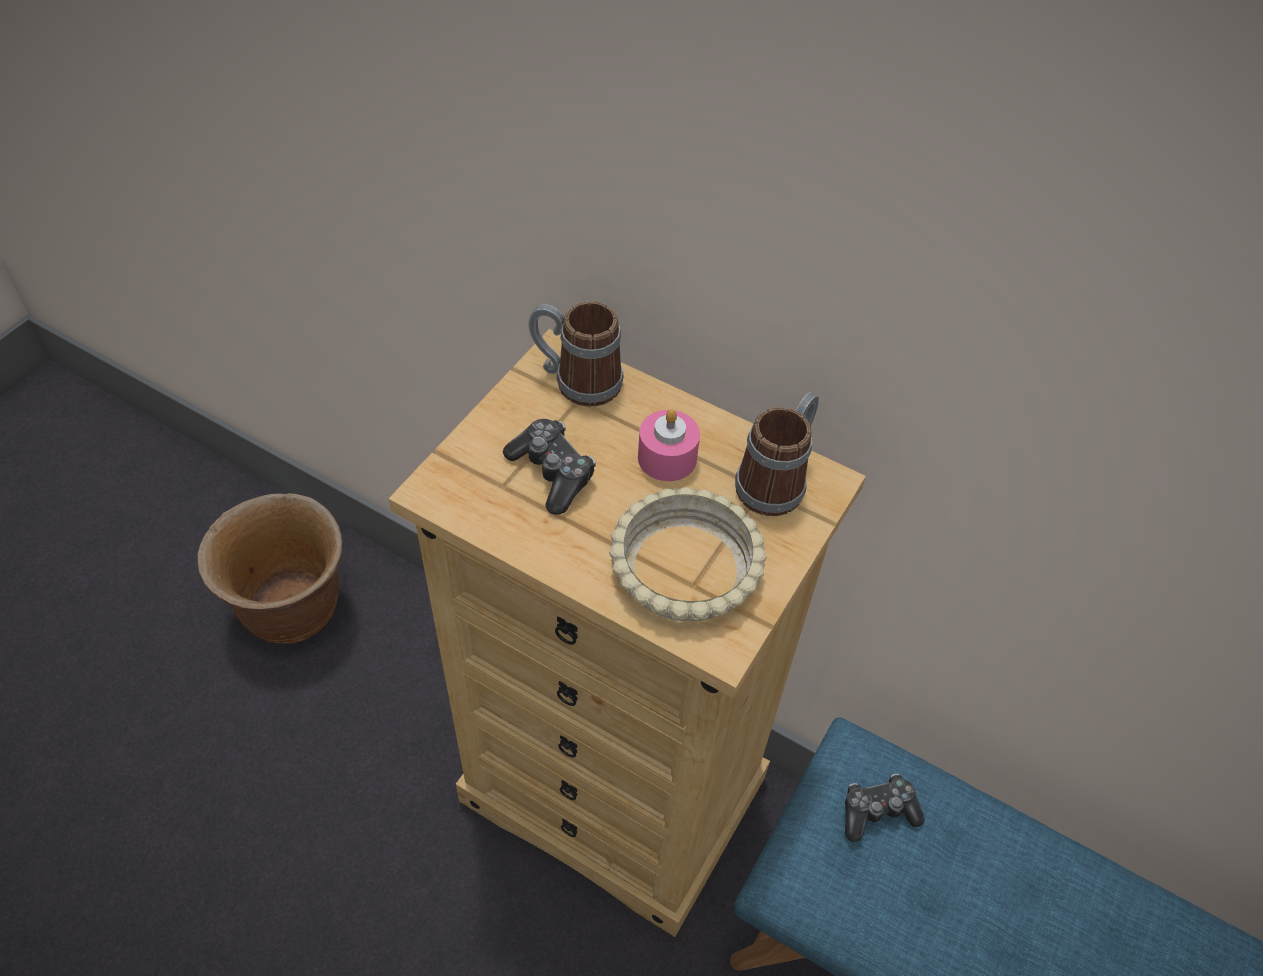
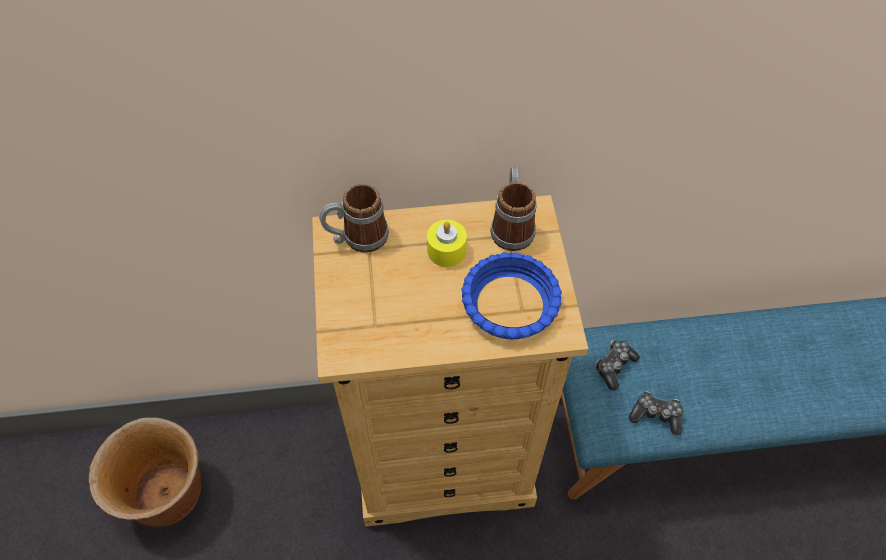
camera: 35 degrees left, 5 degrees up
game controller [503,419,596,515] -> game controller moved to [629,391,683,435]
beige bowl [609,487,767,621] -> blue bowl [461,252,562,339]
pink candle [638,409,700,481] -> yellow candle [427,220,467,267]

